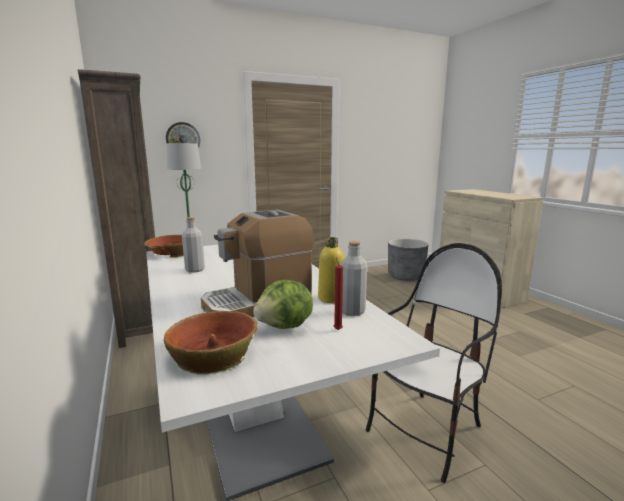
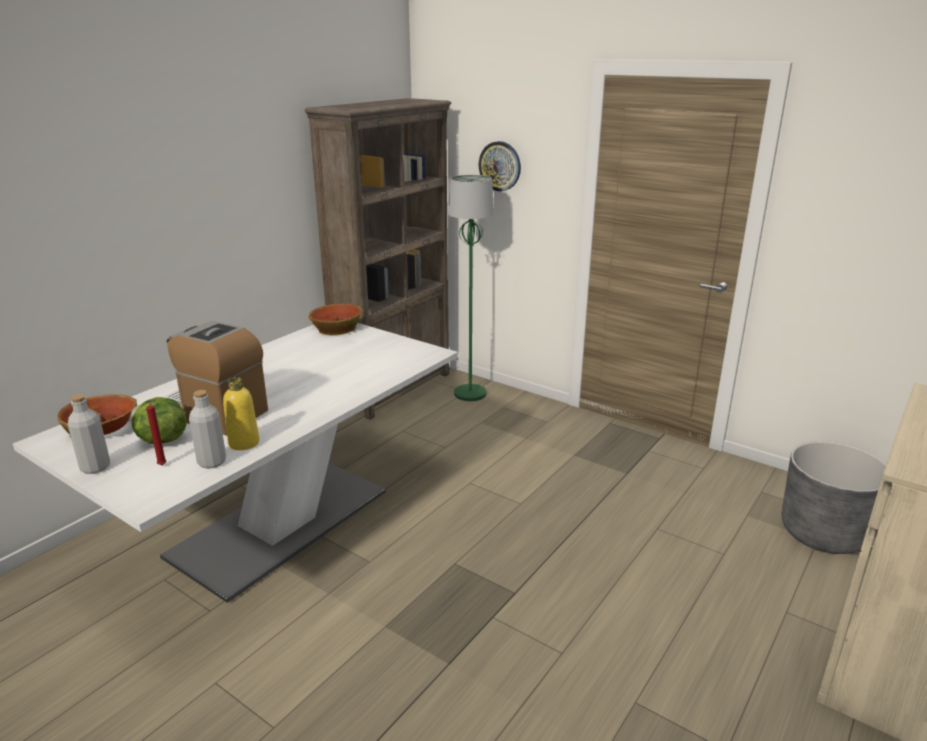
camera: 60 degrees right, 10 degrees up
grey bottle [182,217,205,273] -> grey bottle moved to [68,394,110,474]
chair [366,243,502,483] -> none

